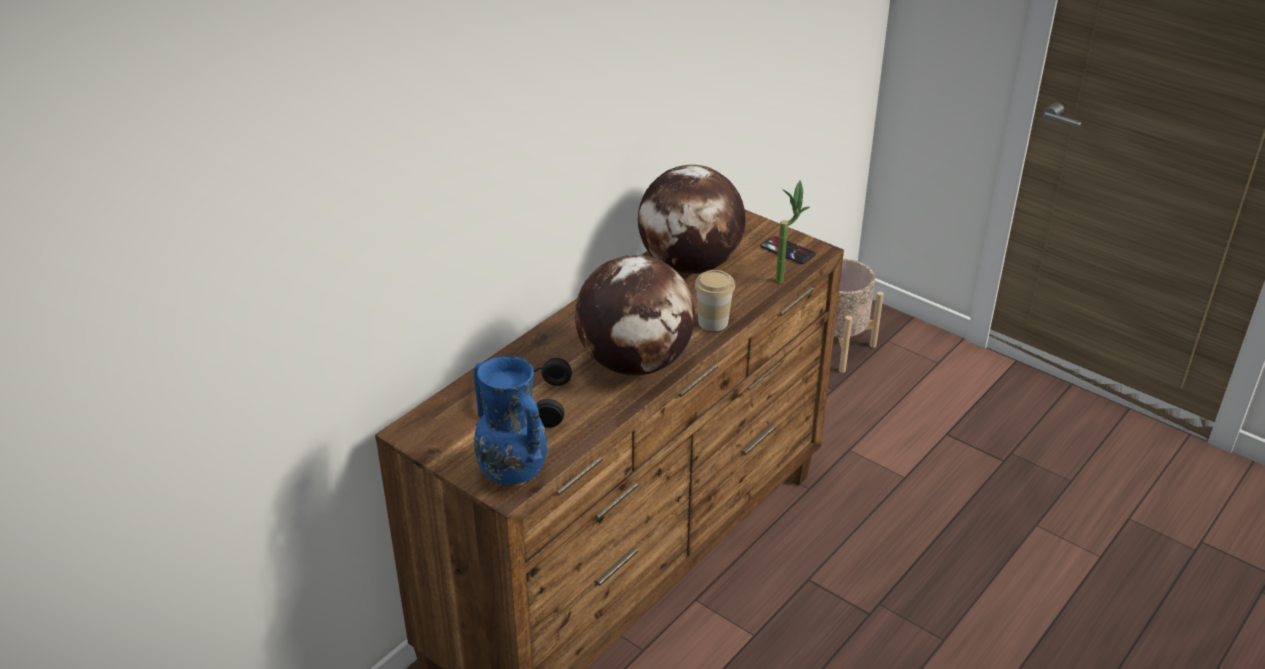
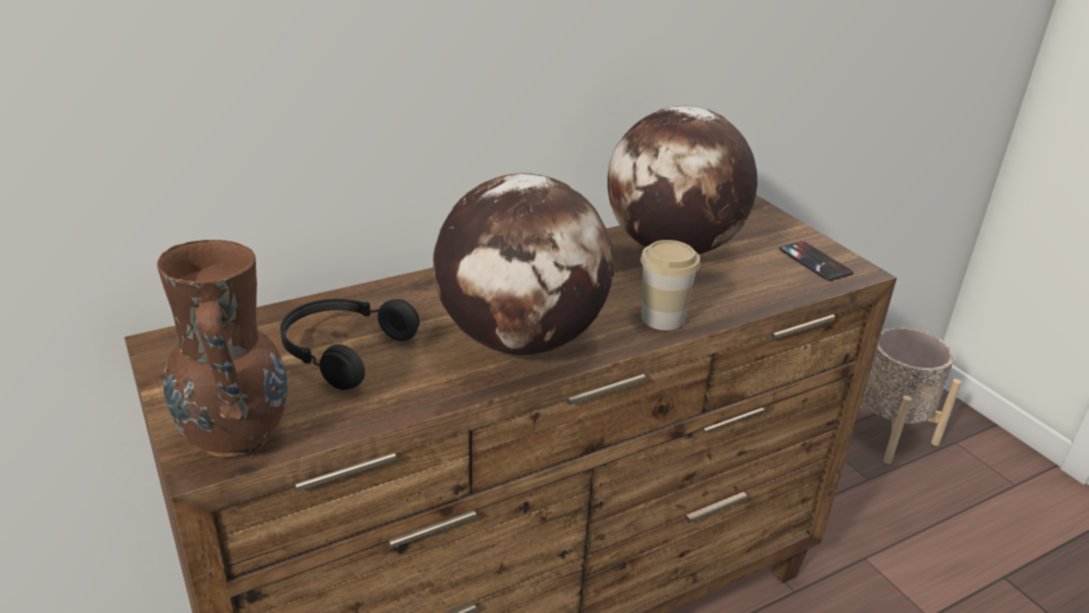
camera: 20 degrees right, 5 degrees down
blue vase [474,356,548,487] -> brown vase [157,240,288,457]
potted plant [776,180,810,283] -> none

